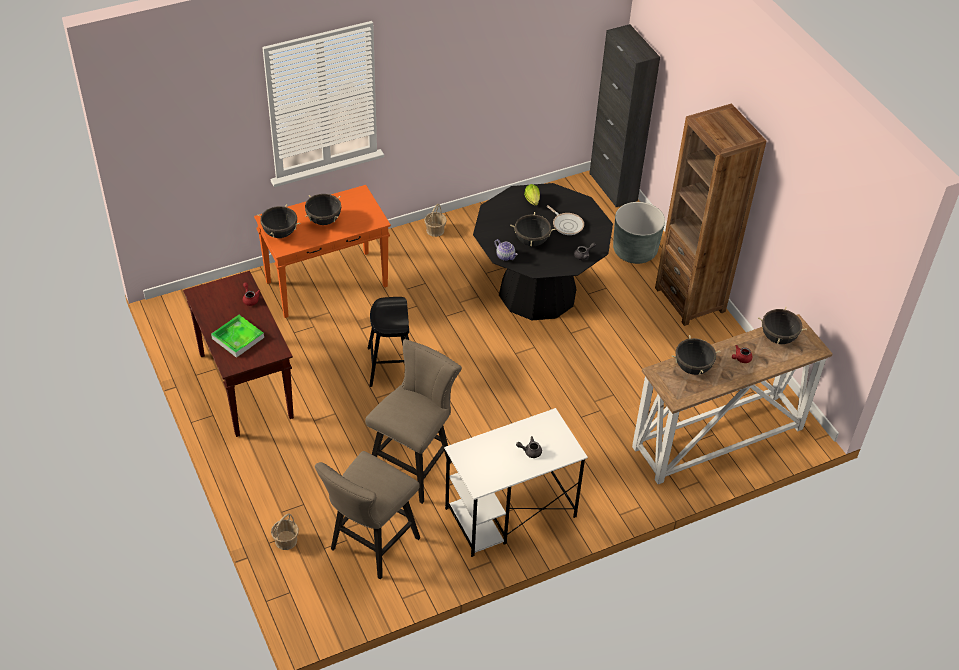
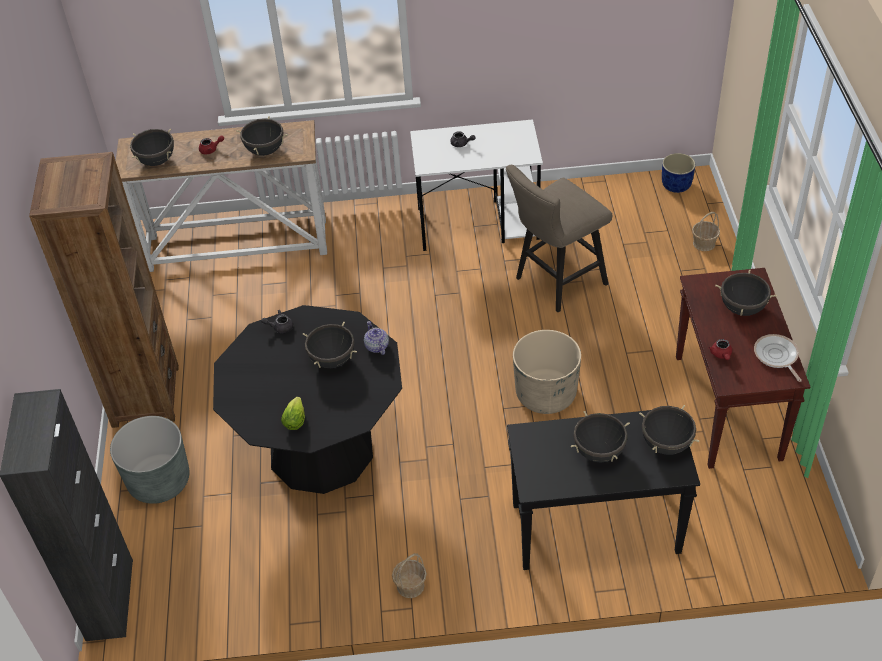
camera: 155 degrees left, 0 degrees up
tray [211,315,264,358] -> black cooking pot [715,269,777,316]
orange console table [254,185,391,318] -> black console table [507,407,700,570]
beige stool [315,451,420,579] -> none
black stool [368,297,409,387] -> beige planter [513,330,581,414]
frying pan [546,205,584,235] -> frying pan moved to [754,334,802,382]
none -> blue planter [662,153,696,193]

